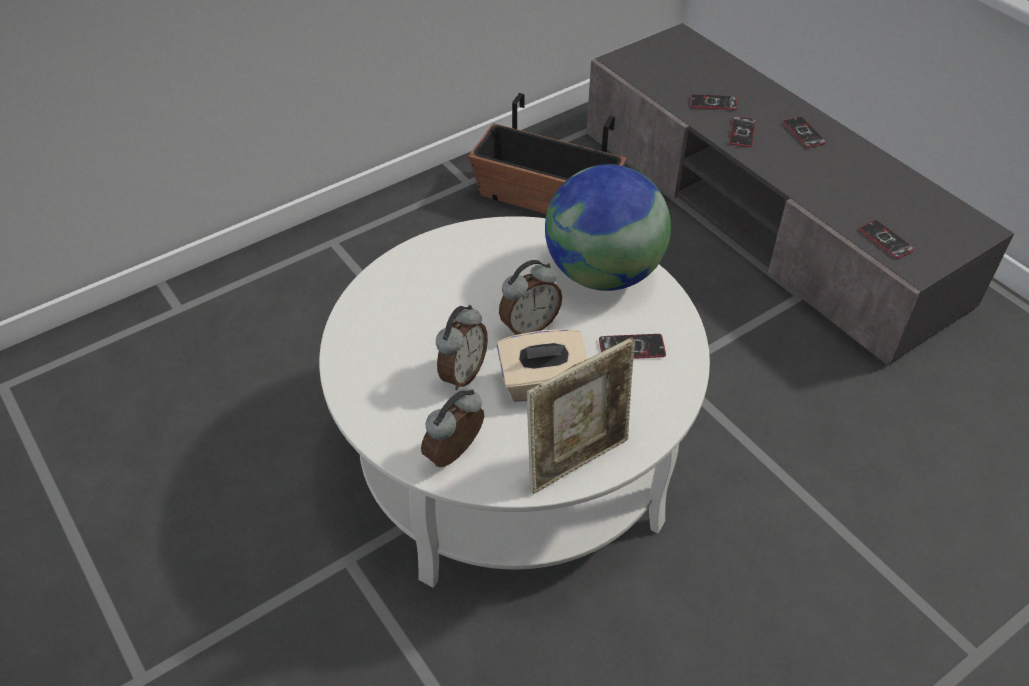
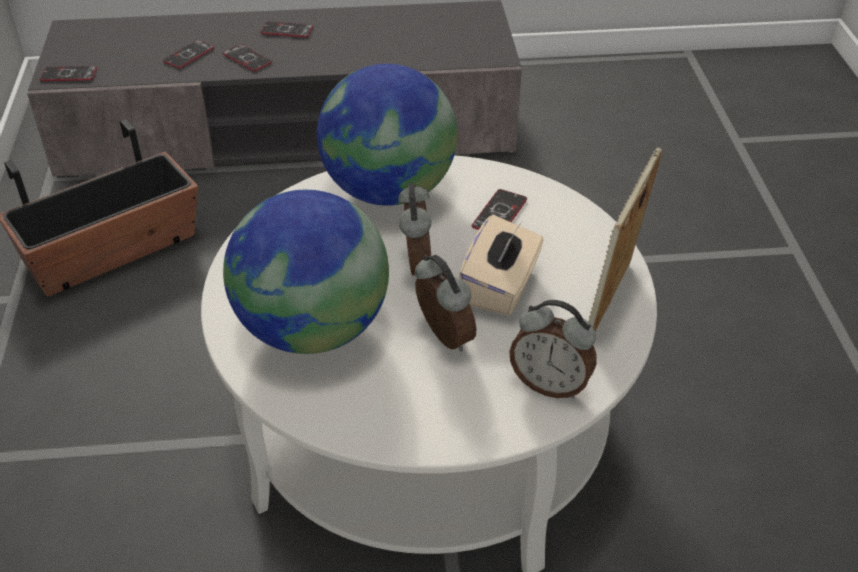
camera: 60 degrees left, 5 degrees down
alarm clock [421,388,484,467] -> alarm clock turned 45 degrees counterclockwise [509,300,597,398]
picture frame [527,337,635,494] -> picture frame turned 150 degrees counterclockwise [588,148,662,332]
phone [859,220,915,259] -> phone moved to [40,66,97,81]
none -> globe [223,190,389,354]

